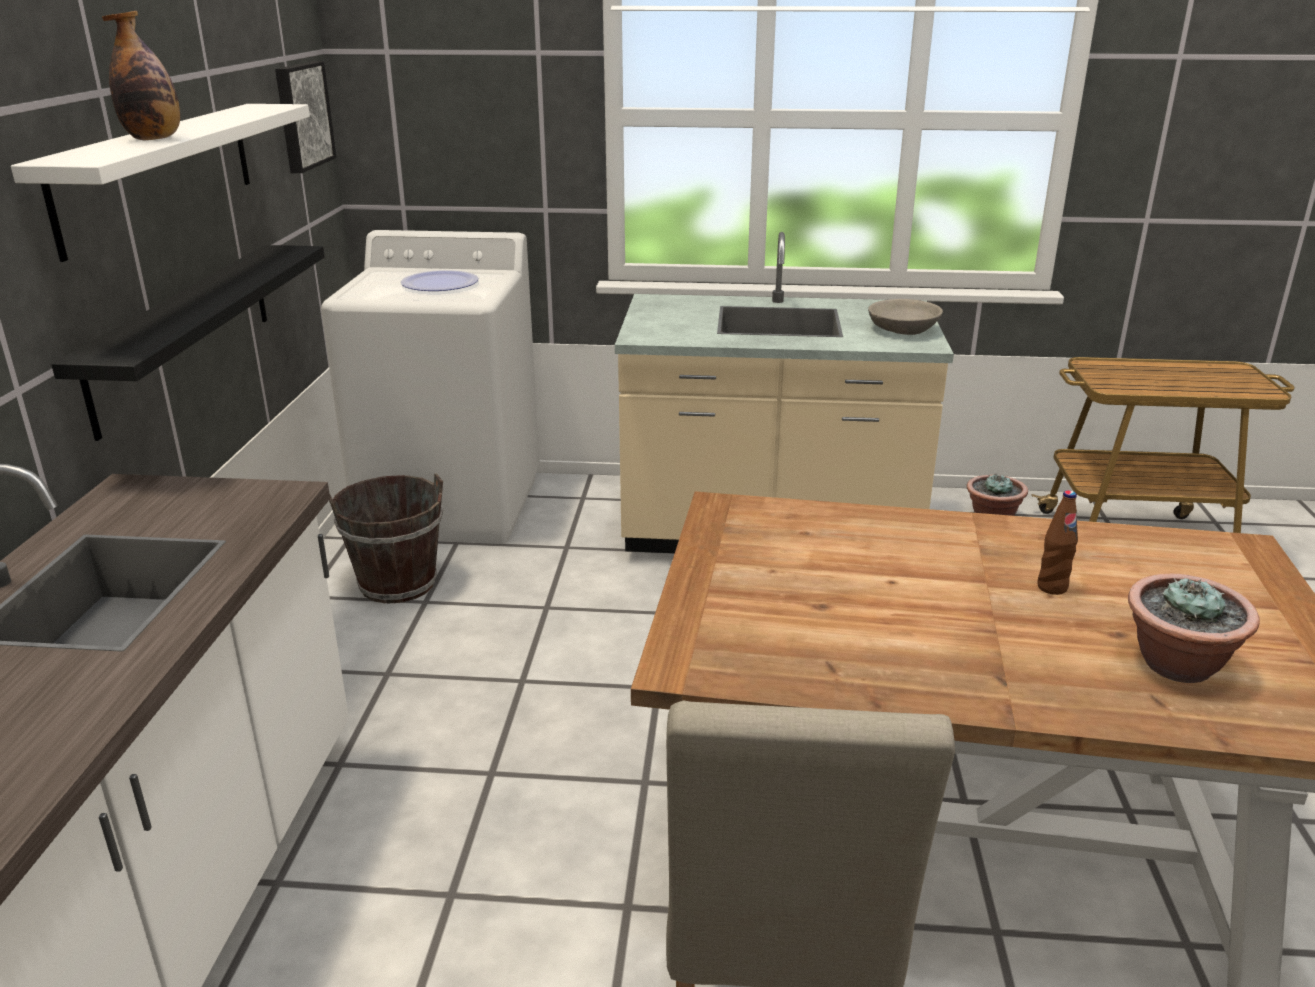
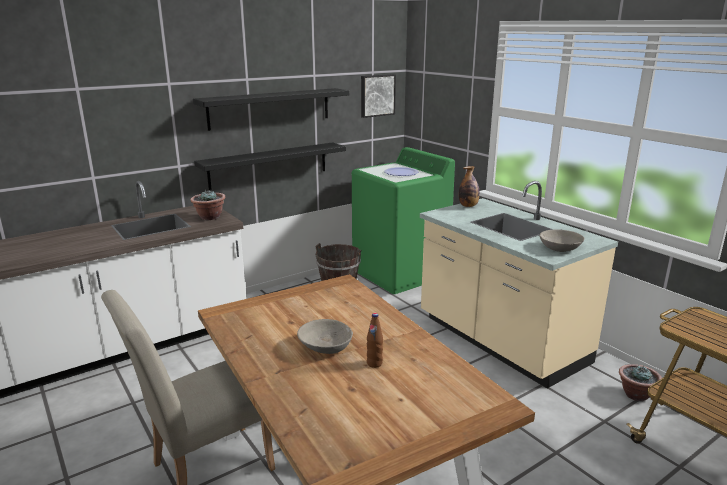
camera: 50 degrees right, 5 degrees down
white shelf [11,104,310,262] -> black shelf [193,88,349,131]
bottle [102,11,180,140] -> bottle moved to [459,166,480,207]
white washing machine [321,230,540,544] -> green washing machine [352,147,455,294]
potted plant [1128,574,1260,683] -> potted plant moved to [190,190,225,220]
none -> grey bowl [297,319,353,354]

